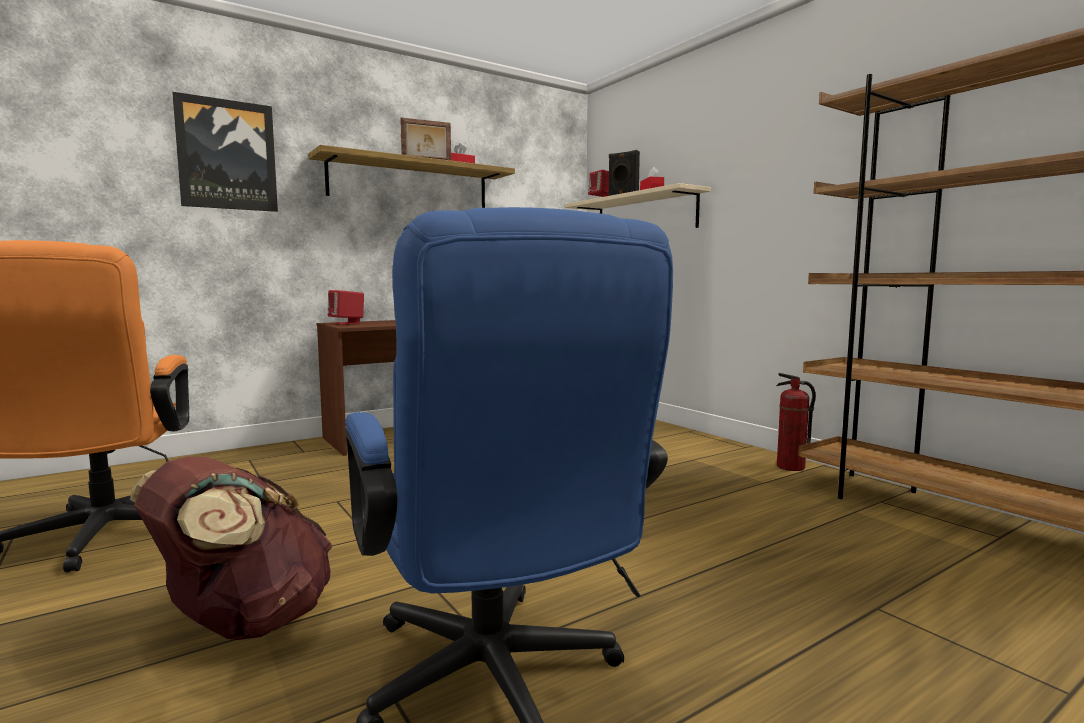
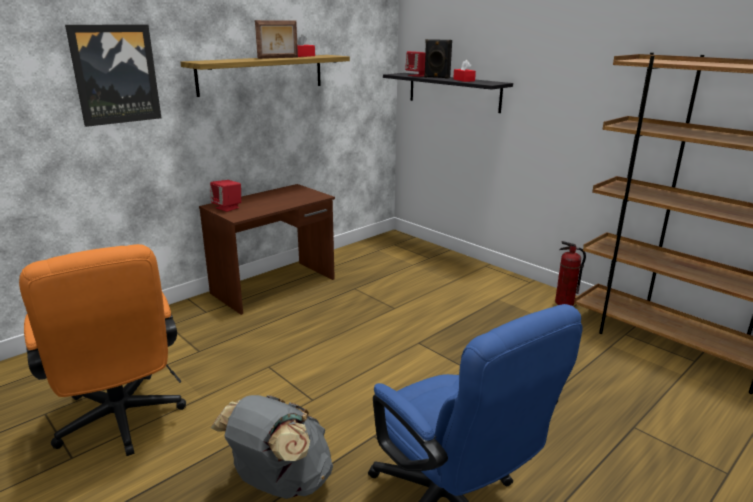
camera: 10 degrees left, 15 degrees up
brown backpack [130,457,333,640] -> grey backpack [211,395,333,499]
beige shelf [564,183,711,228] -> black shelf [383,73,513,113]

